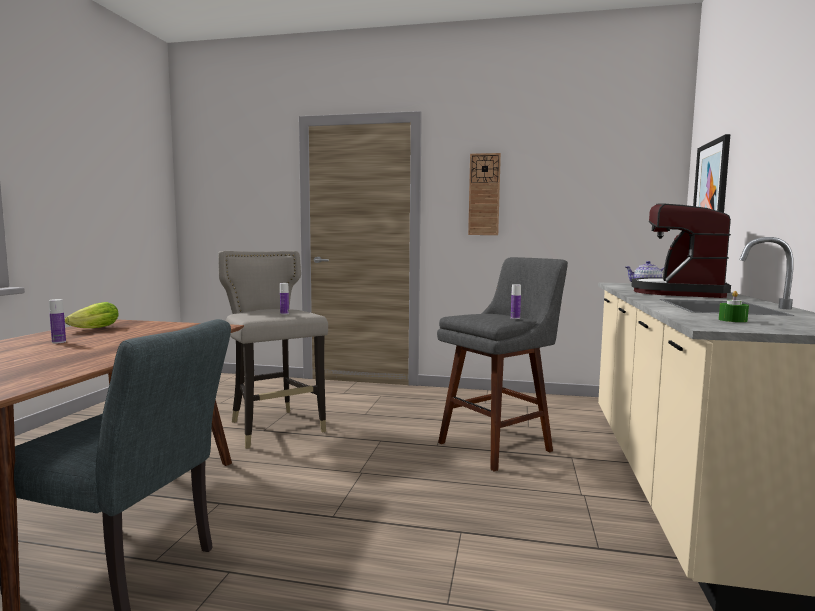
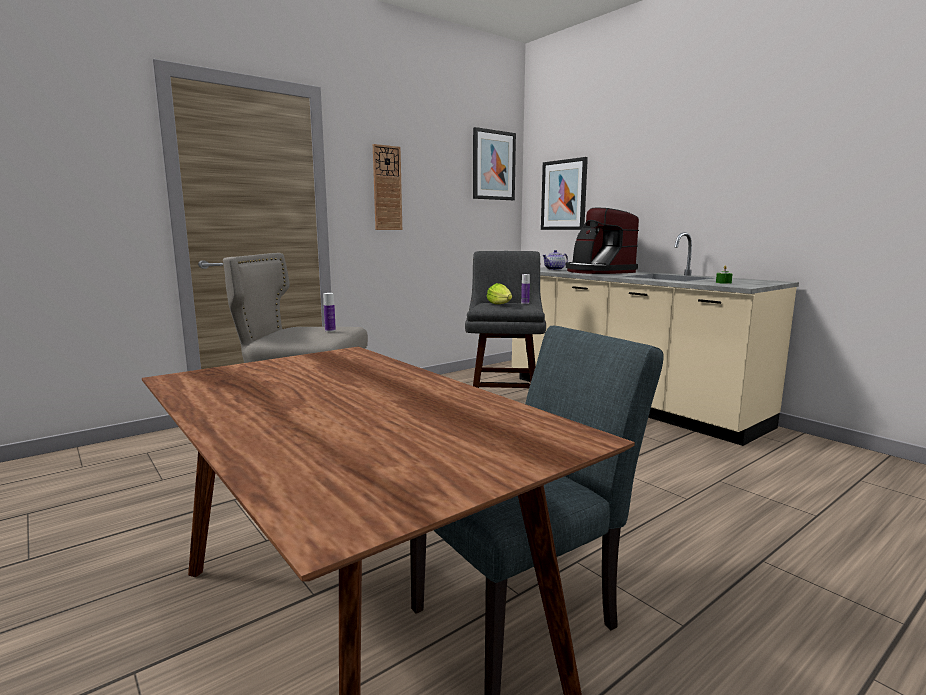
camera: 50 degrees left, 5 degrees up
bottle [49,299,66,343] -> none
lettuce [65,302,119,328] -> lettuce moved to [487,283,512,304]
none -> picture [473,127,516,200]

